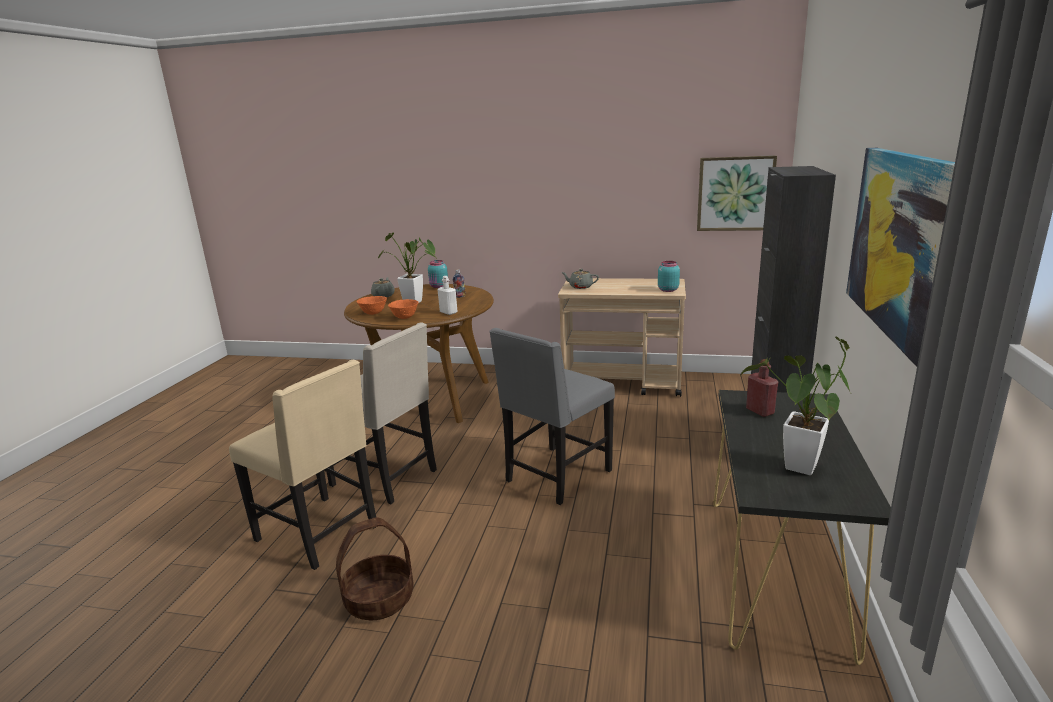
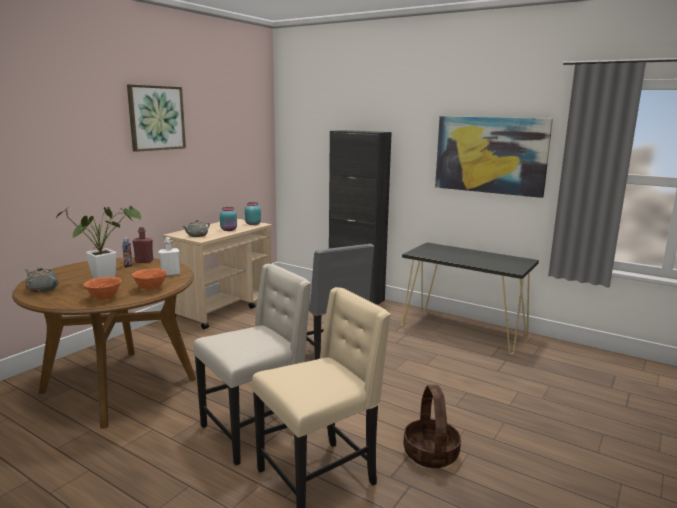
camera: 70 degrees left, 5 degrees down
turquoise jar [428,260,448,288] -> turquoise jar moved to [220,207,237,231]
picture [697,155,777,231] -> picture moved to [127,84,186,152]
potted plant [741,337,851,475] -> none
red bottle [746,359,778,417] -> red bottle moved to [132,227,153,263]

